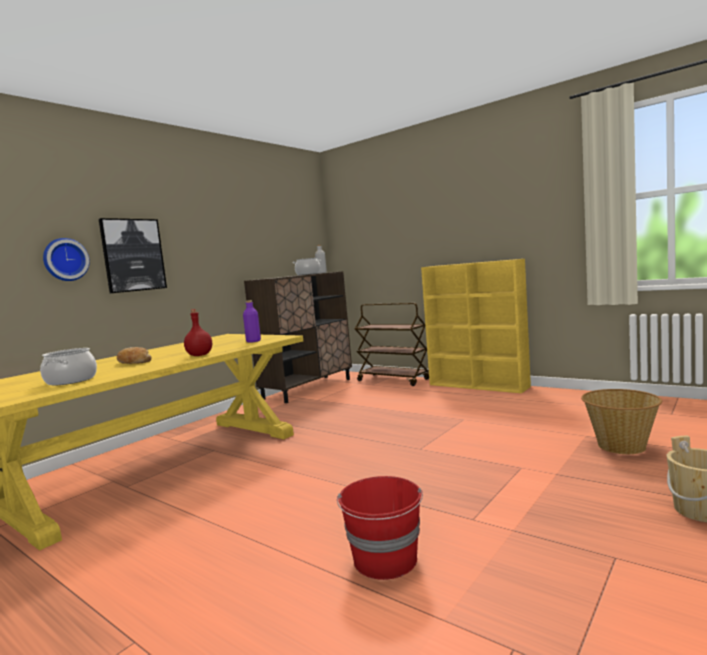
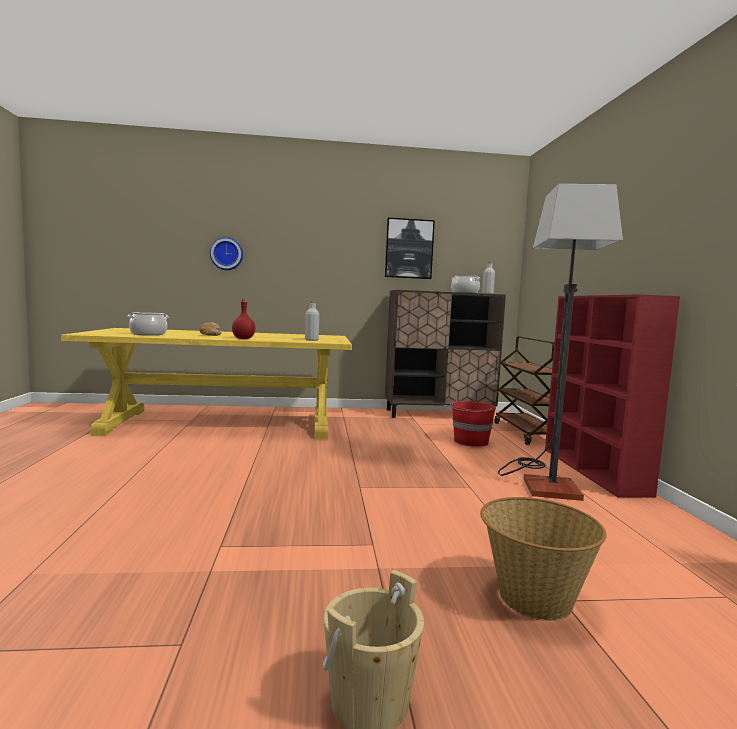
camera: 45 degrees right, 0 degrees up
picture [99,218,167,293] -> picture moved to [385,218,435,279]
purple bottle [243,300,261,343] -> grey bottle [305,301,319,341]
red bucket [337,476,423,580] -> red bucket moved to [450,400,496,447]
yellow bookcase [421,259,531,393] -> red bookcase [545,294,680,498]
none -> floor lamp [498,184,623,501]

